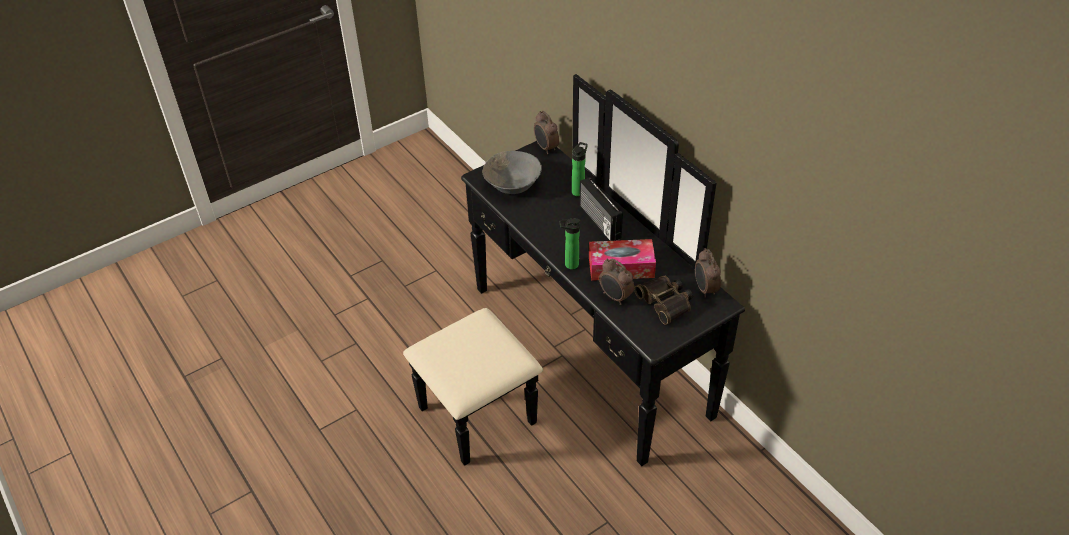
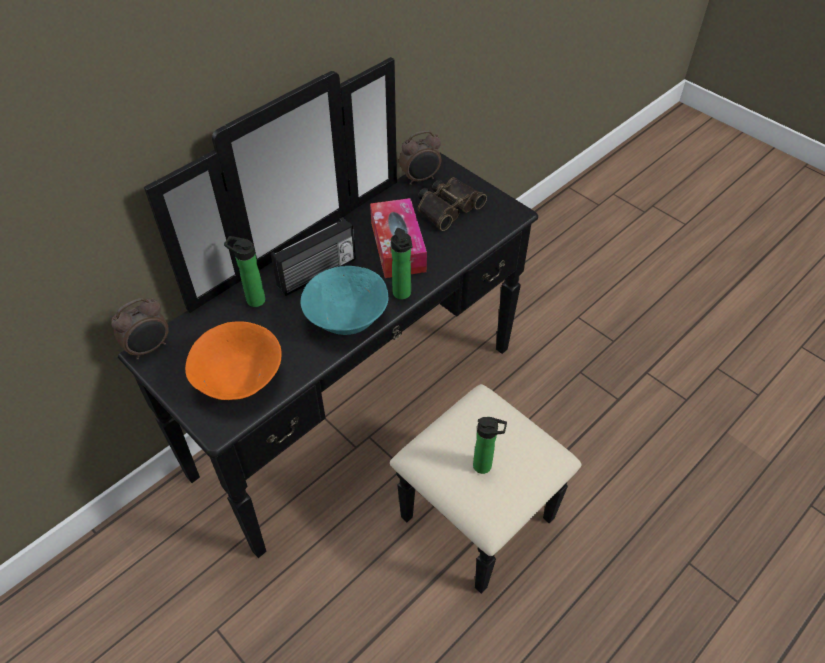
camera: 100 degrees left, 5 degrees up
grey bowl [483,151,542,194] -> orange bowl [185,321,282,400]
alarm clock [599,258,634,305] -> none
none -> turquoise bowl [301,266,389,335]
none -> bottle [473,417,507,474]

